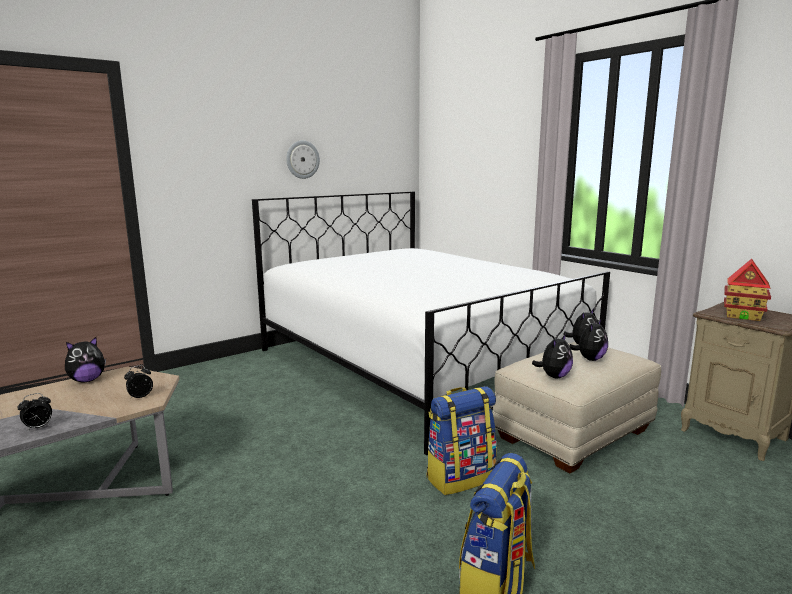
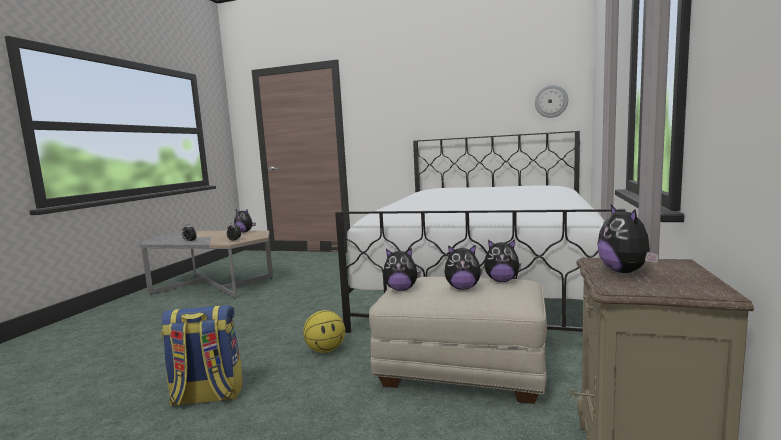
camera: 55 degrees right, 5 degrees down
wall clock [286,140,320,179] -> wall clock moved to [535,85,568,118]
backpack [426,386,497,495] -> basketball [303,310,345,353]
toy house [724,259,771,321] -> plush toy [597,205,659,273]

